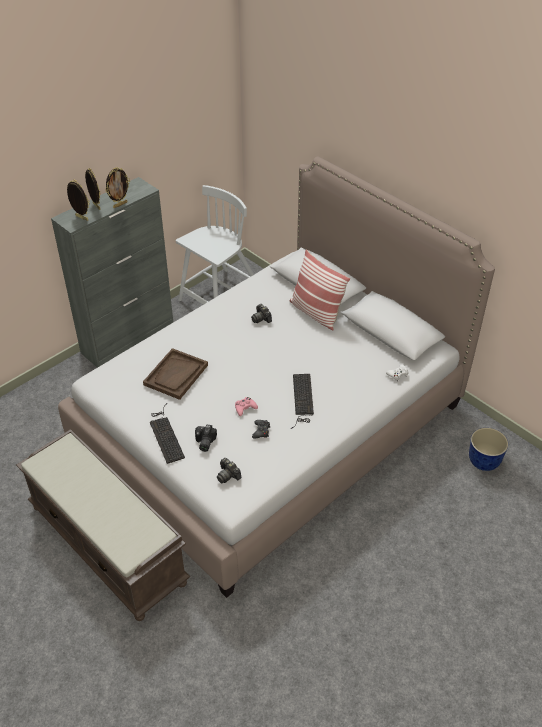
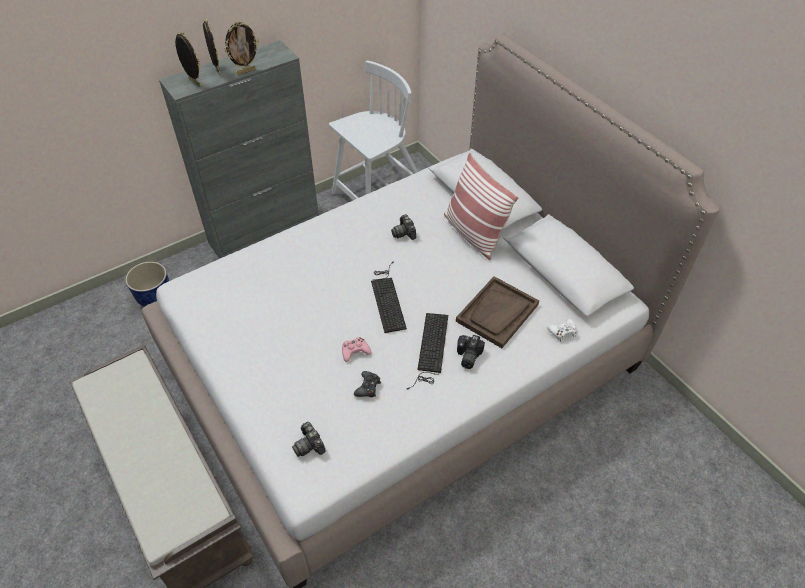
camera: 10 degrees right, 5 degrees up
brown tray [143,348,208,400] -> brown tray moved to [456,276,539,348]
keyboard [150,403,185,464] -> keyboard moved to [371,261,407,333]
camera [195,425,217,452] -> camera moved to [457,335,485,369]
planter [469,428,508,471] -> planter moved to [125,261,169,307]

